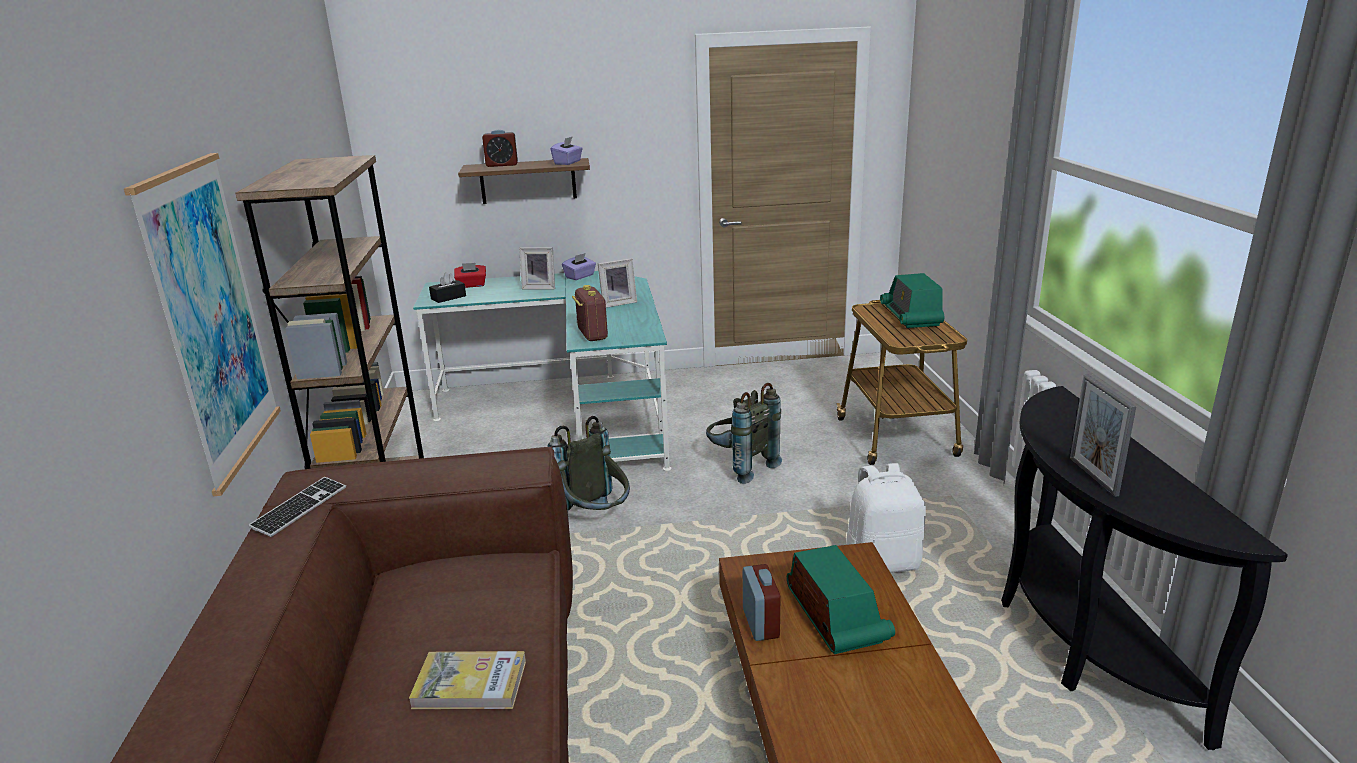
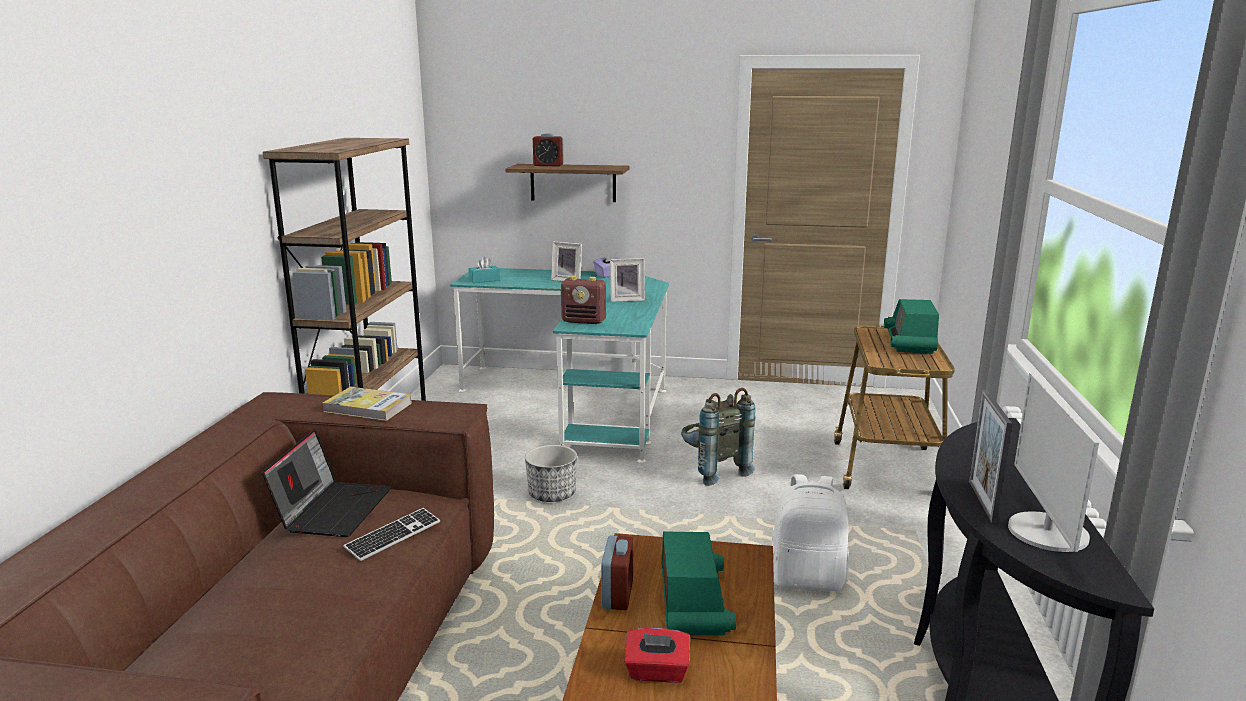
camera: 15 degrees right, 5 degrees down
picture [124,153,281,496] -> none
keyboard [248,477,346,537] -> keyboard moved to [343,508,440,561]
book [409,651,526,709] -> book moved to [323,387,412,421]
black tissue box [429,272,466,303] -> turquoise tissue box [468,257,500,283]
red tissue box [454,263,486,288] -> red tissue box moved to [625,628,690,683]
grey backpack [547,416,630,520] -> planter [525,445,577,502]
purple tissue box [550,136,583,165] -> none
radio [572,285,608,341] -> radio turned 105 degrees clockwise [561,276,606,324]
none -> laptop [262,429,391,537]
none -> monitor [1008,373,1099,552]

